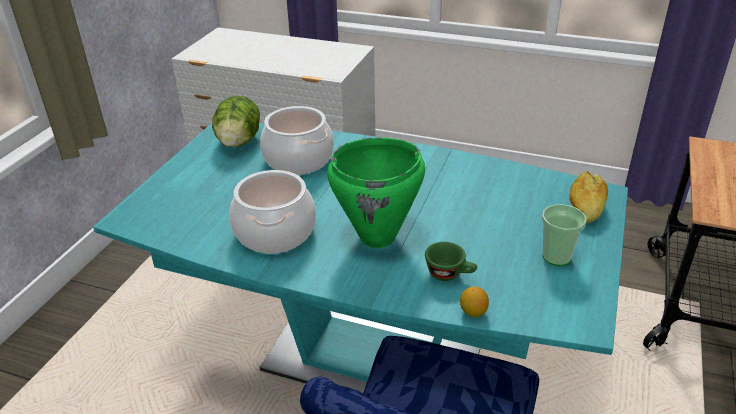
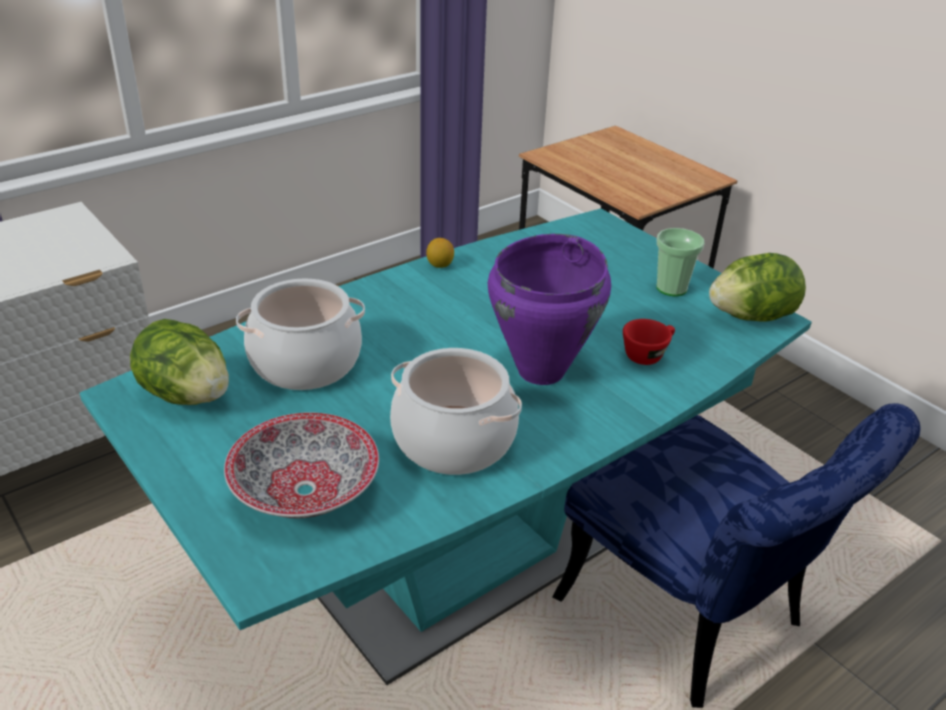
camera: 60 degrees left, 0 degrees up
green cooking pot [327,138,425,248] -> purple cooking pot [488,234,611,385]
green cup [425,242,477,281] -> red cup [623,319,675,365]
lemon [460,286,489,317] -> lemon moved to [426,238,454,268]
bread [570,171,608,223] -> none
none -> bowl [224,412,379,518]
none -> lettuce [709,253,806,322]

